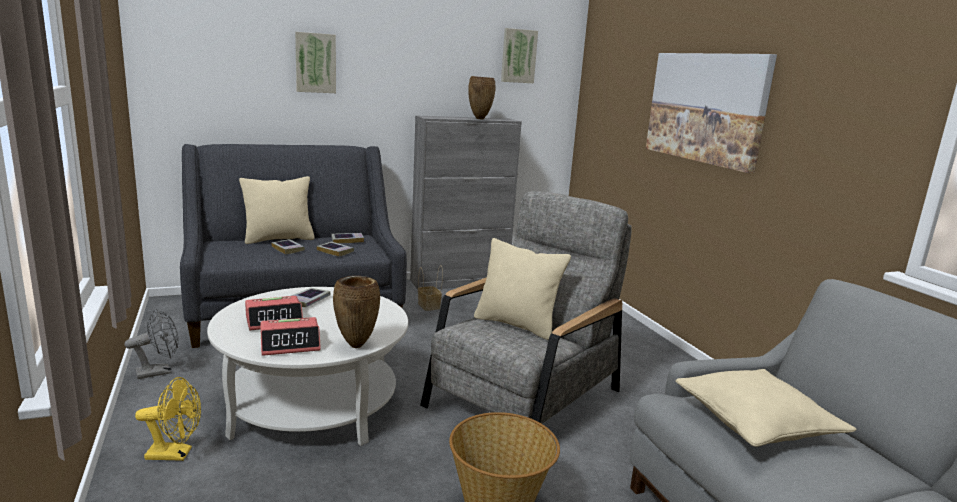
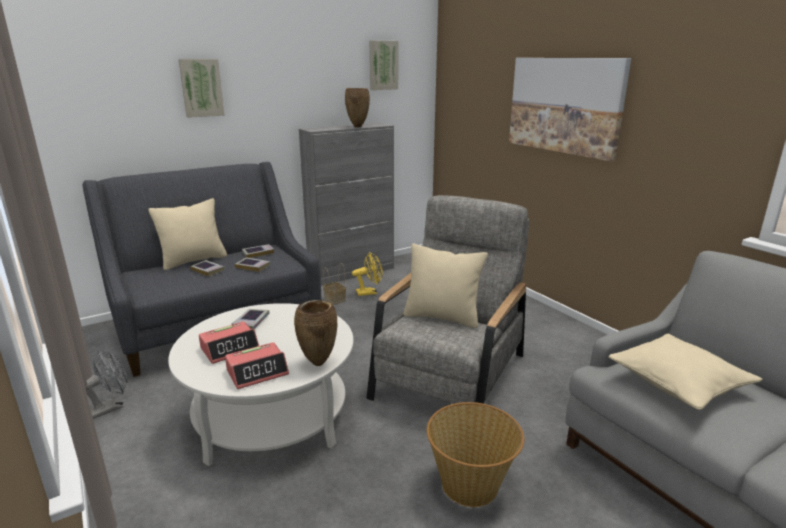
camera: 10 degrees left, 5 degrees up
yellow fan [135,377,201,461] -> yellow fan moved to [352,252,383,296]

